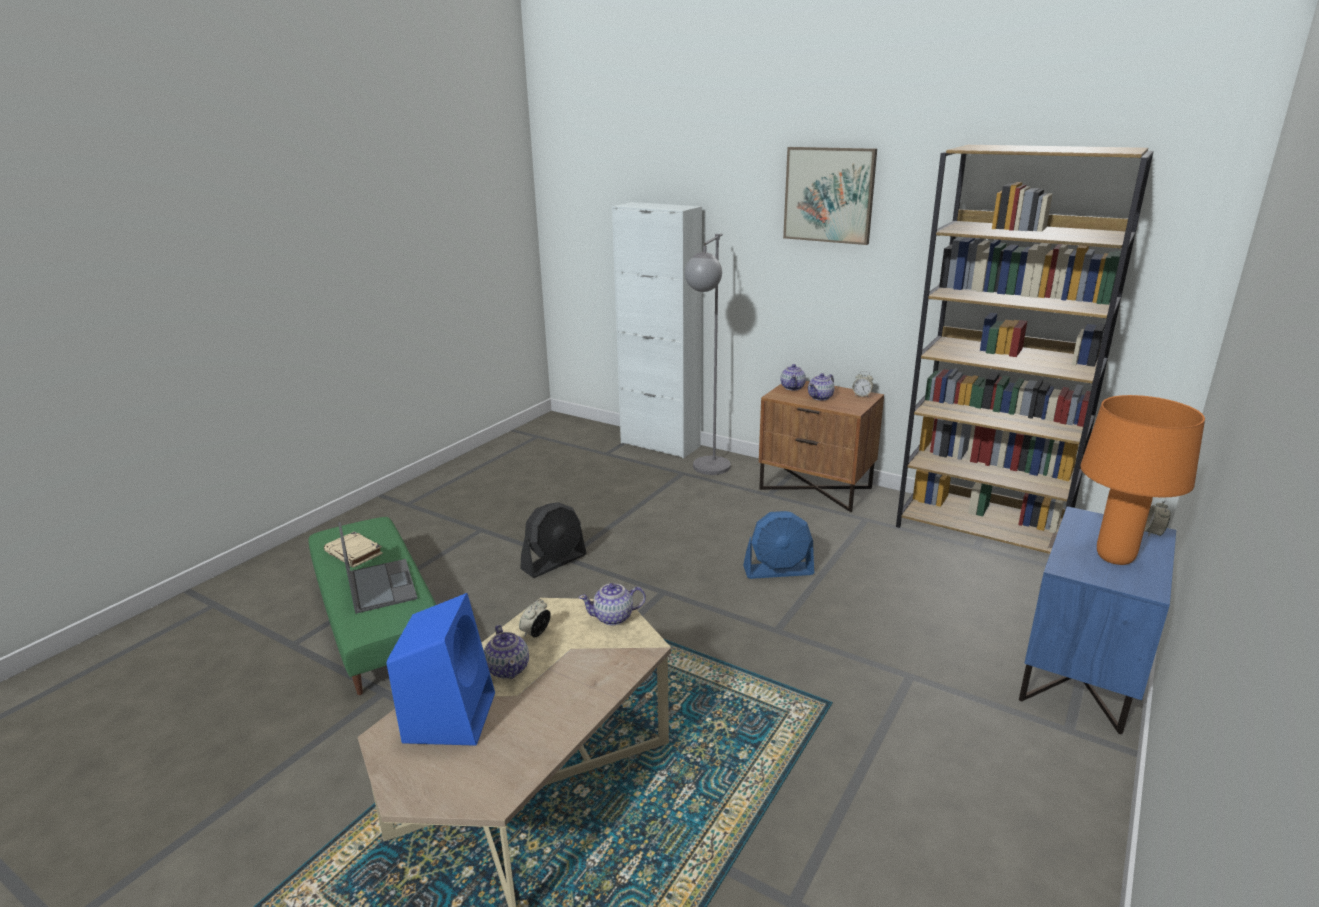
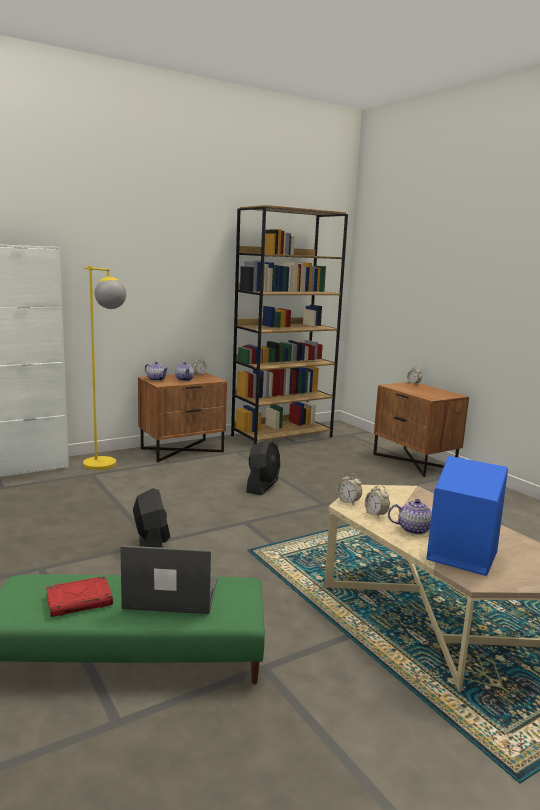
camera: 65 degrees left, 10 degrees down
beige book [324,531,383,568] -> red book [46,576,113,617]
teapot [579,583,646,625] -> none
grey floor lamp [685,233,731,475] -> yellow floor lamp [83,266,126,470]
blue fan [743,511,814,579] -> black fan [246,439,280,495]
picture [783,147,877,245] -> none
blue nightstand [1019,506,1176,734] -> brown nightstand [373,382,469,477]
orange table lamp [1080,395,1205,565] -> none
none -> alarm clock [337,473,362,505]

